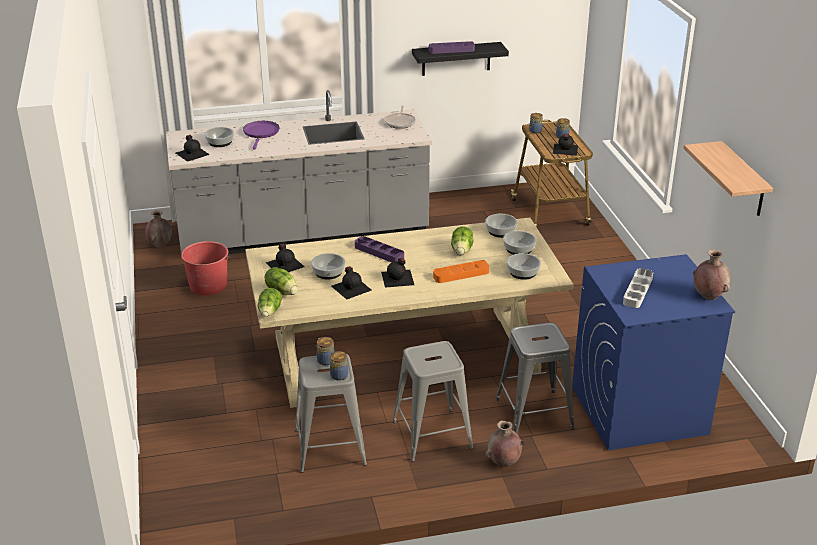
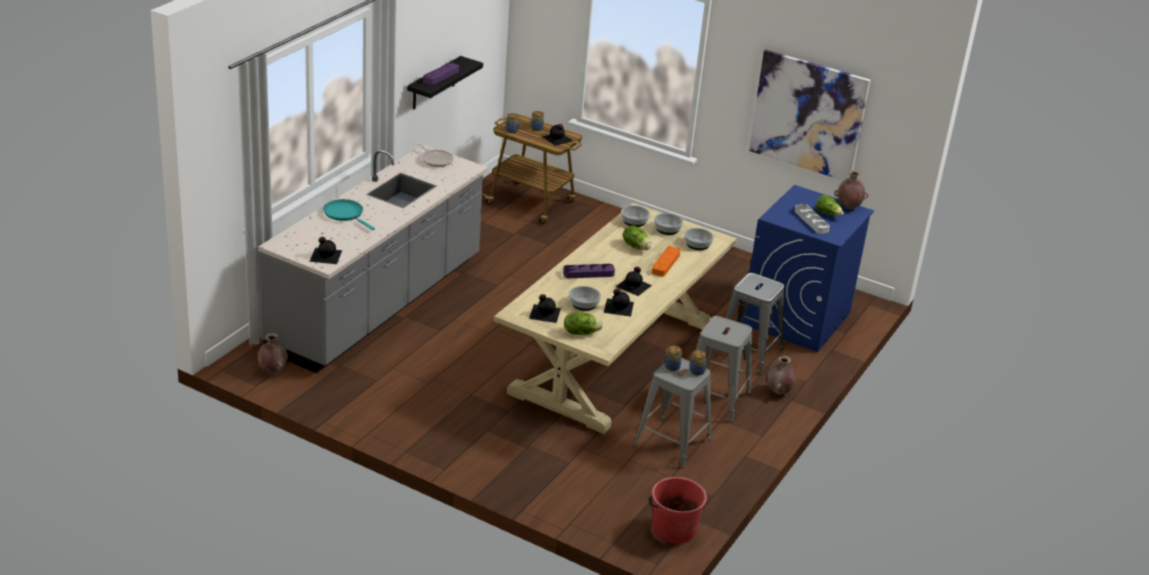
camera: 50 degrees left, 0 degrees up
red bucket [181,241,231,296] -> red bucket moved to [649,477,707,544]
bowl [205,127,234,147] -> none
purple frying pan [243,121,280,149] -> turquoise frying pan [323,199,375,230]
lettuce [258,288,282,317] -> lettuce moved to [816,195,844,216]
shelf [684,141,773,216] -> picture [749,50,871,181]

